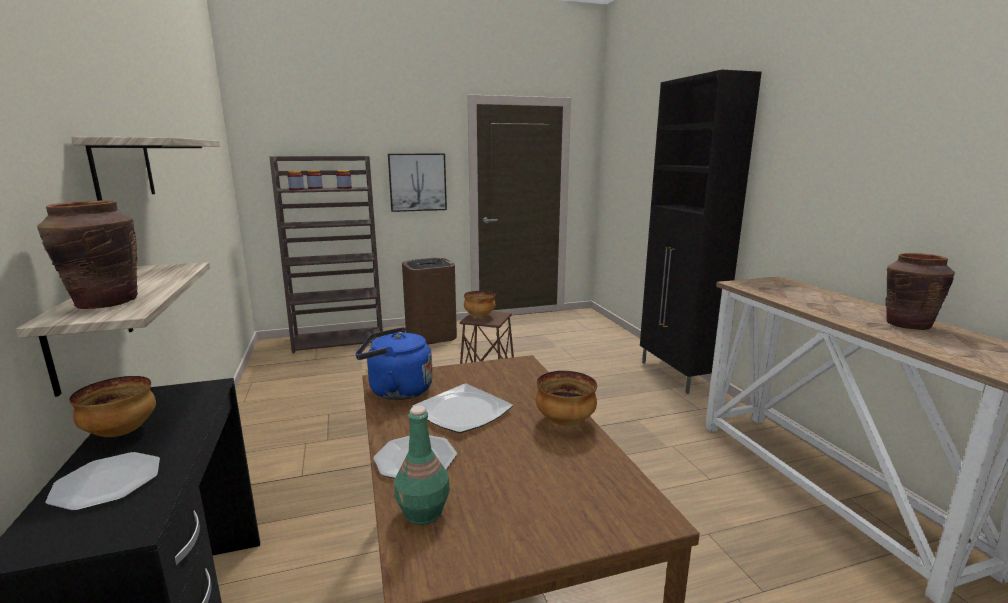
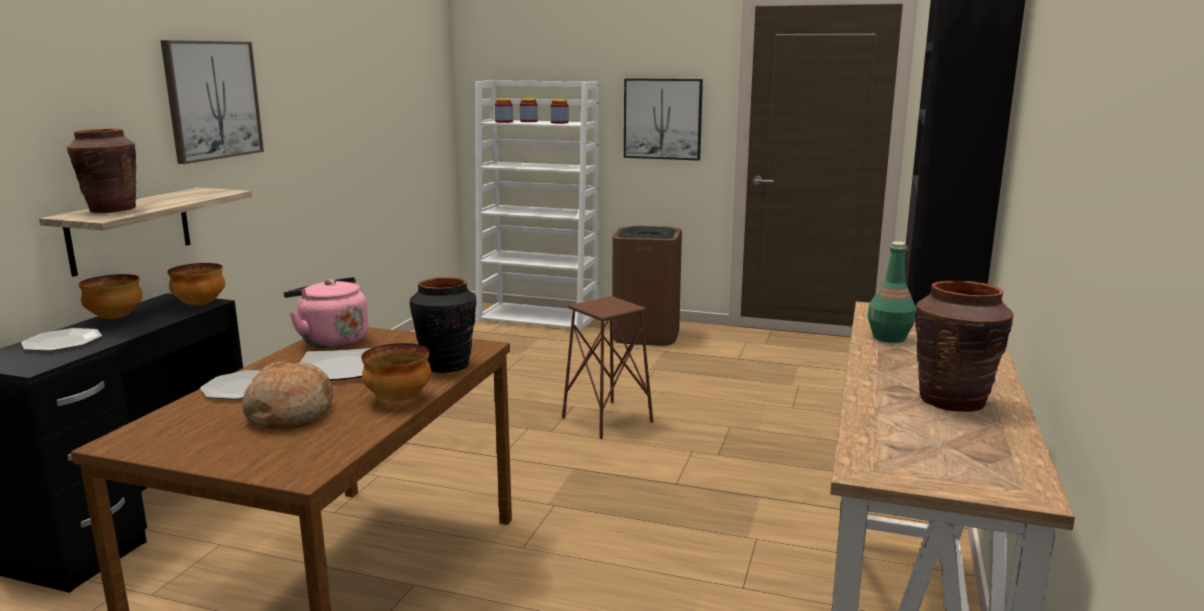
camera: 35 degrees right, 0 degrees up
shelf [72,137,220,201] -> picture [161,40,264,164]
brown bookcase [270,156,383,353] -> white bookcase [475,80,599,332]
blue kettle [356,327,433,400] -> pink kettle [283,277,369,348]
green bottle [394,406,450,525] -> green bottle moved to [867,241,916,343]
bowl [464,291,496,317] -> bowl moved to [167,263,225,305]
none -> bread [242,361,333,429]
none -> black vase [409,277,477,373]

